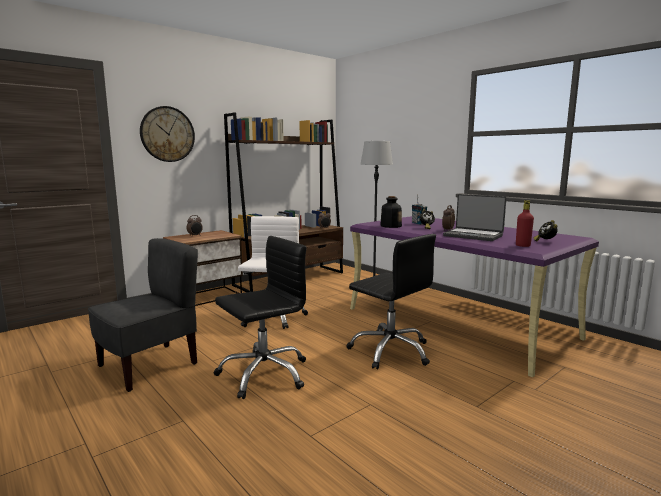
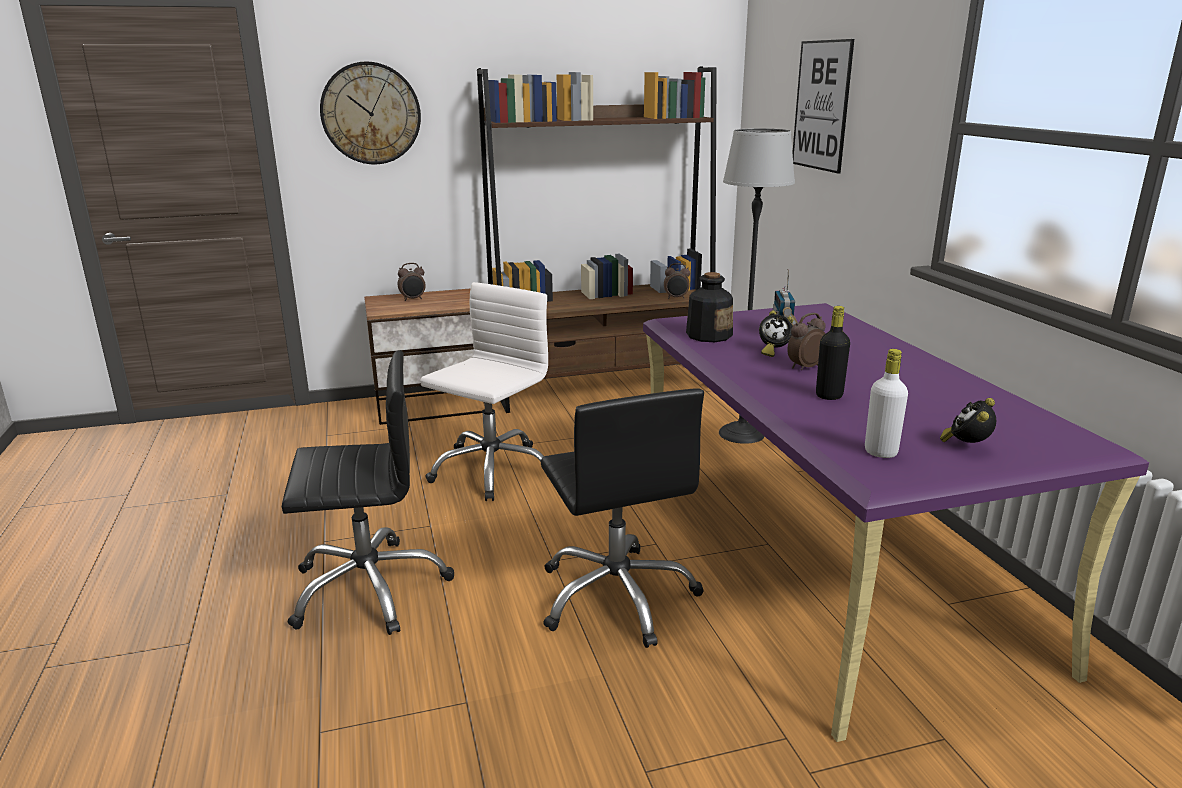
camera: 25 degrees right, 10 degrees up
grey chair [88,238,198,392] -> none
laptop [443,194,507,241] -> black bottle [816,306,850,400]
red bottle [516,200,534,247] -> white bottle [865,349,908,458]
none -> picture [792,39,854,174]

